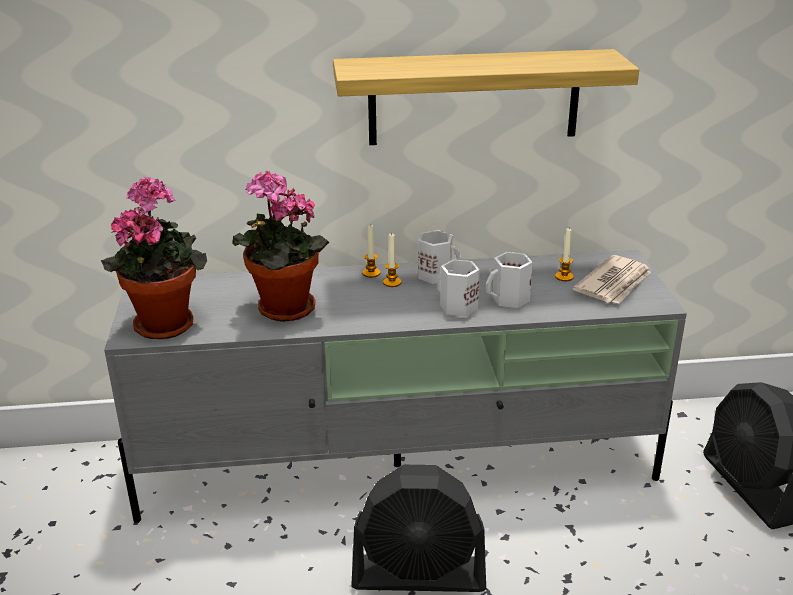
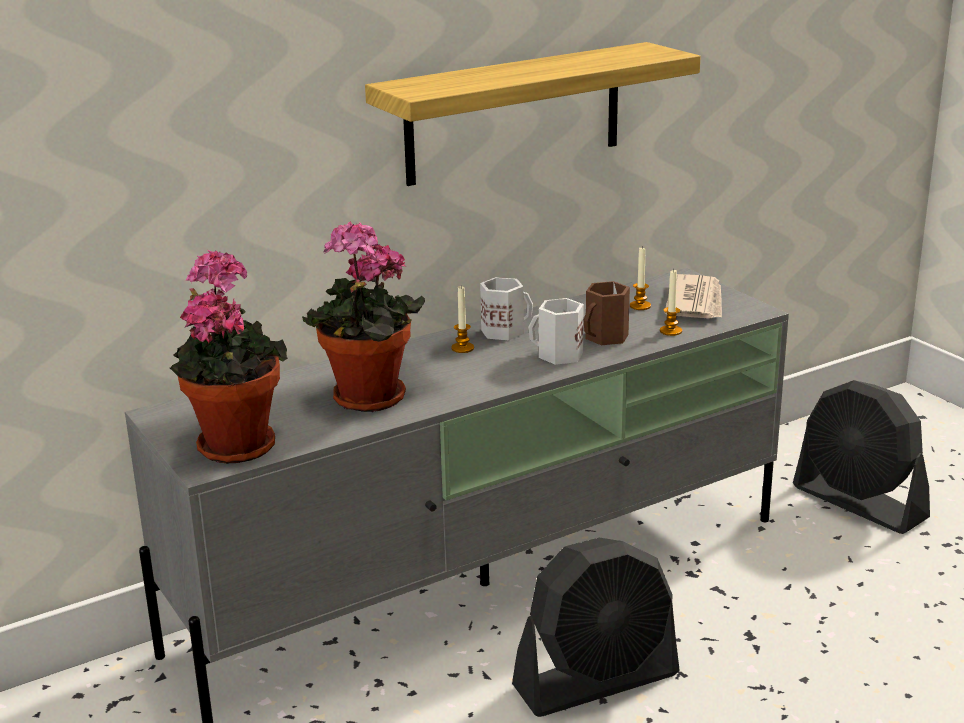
camera: 25 degrees left, 5 degrees down
candle [362,225,380,278] -> candle moved to [660,269,682,336]
white mug [486,252,533,308] -> brown mug [584,281,630,345]

